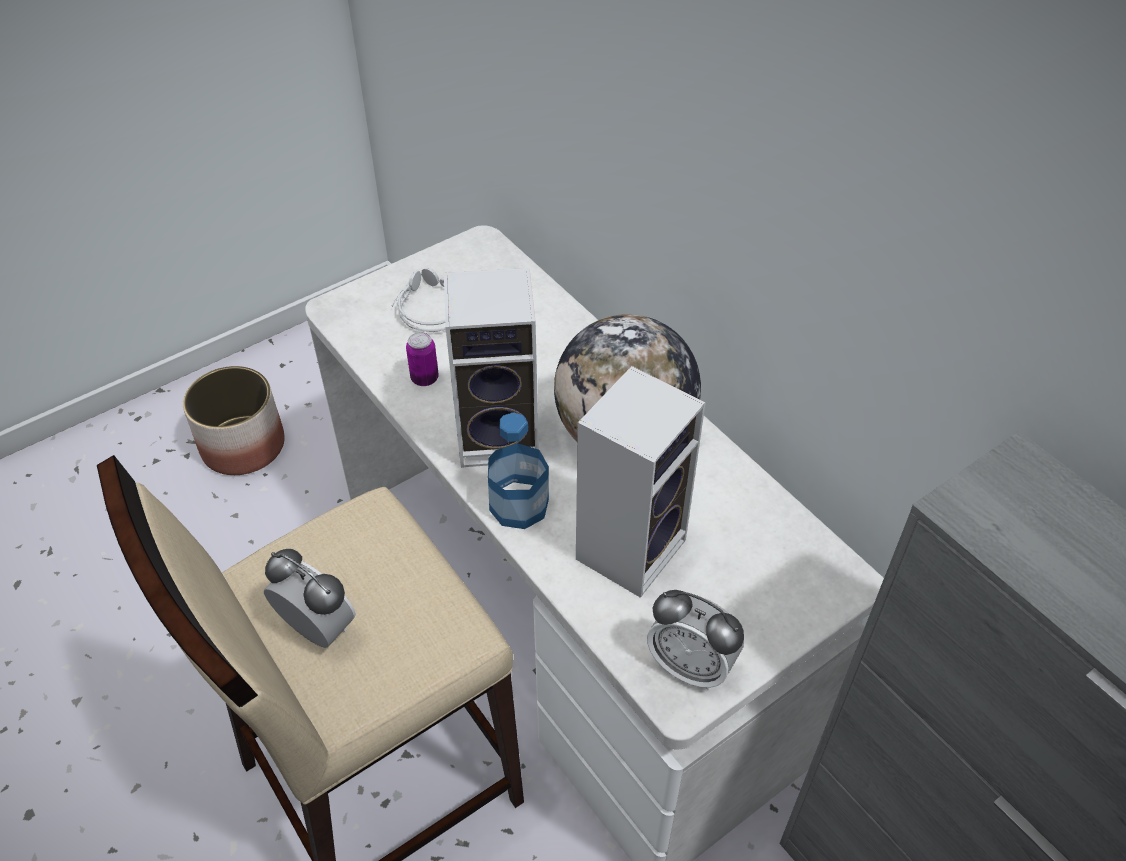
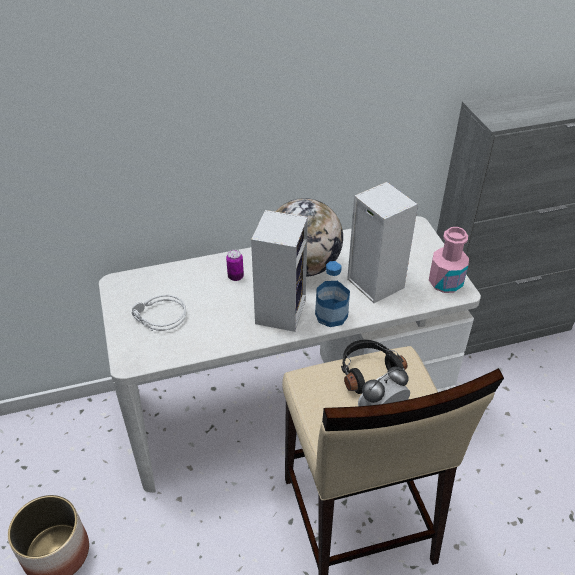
camera: 70 degrees left, 5 degrees down
can [406,332,439,386] -> can moved to [226,250,244,281]
alarm clock [647,590,744,690] -> pink bottle [429,227,469,293]
none -> black headphones [341,339,407,394]

